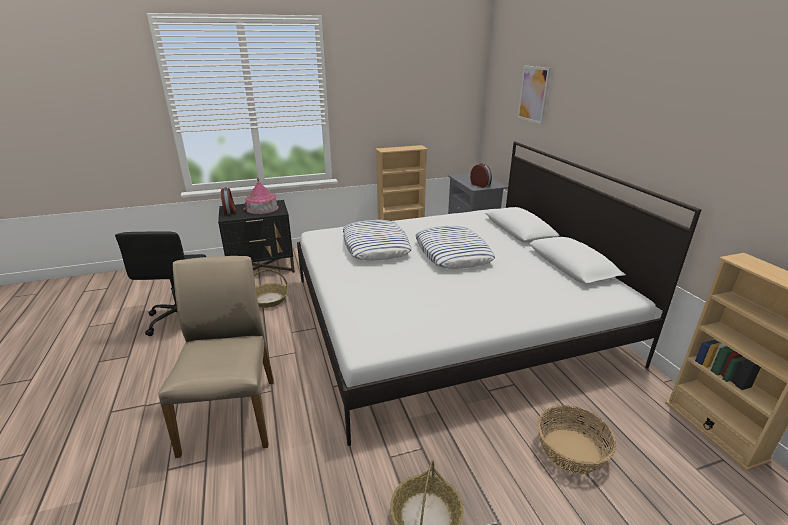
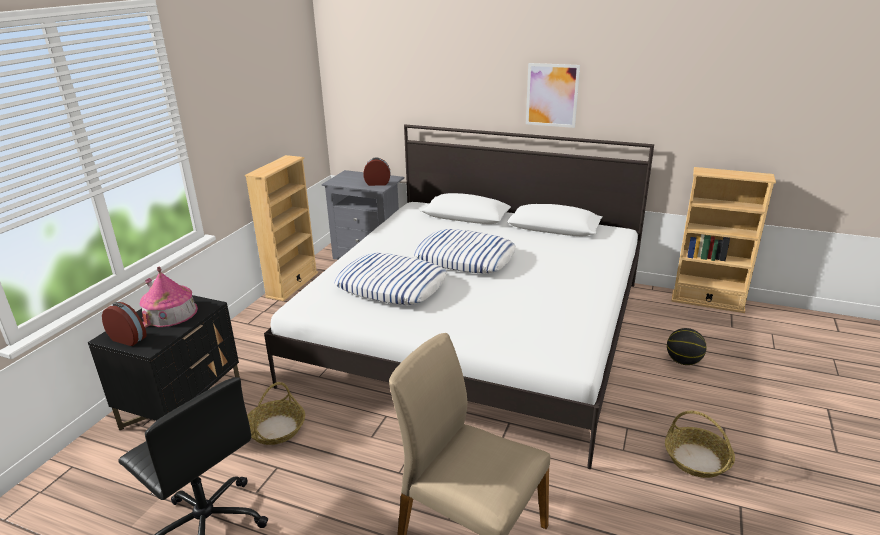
camera: 50 degrees left, 0 degrees up
picture [517,66,551,124] -> picture moved to [526,63,580,128]
basket [537,405,617,474] -> basketball [667,328,707,365]

